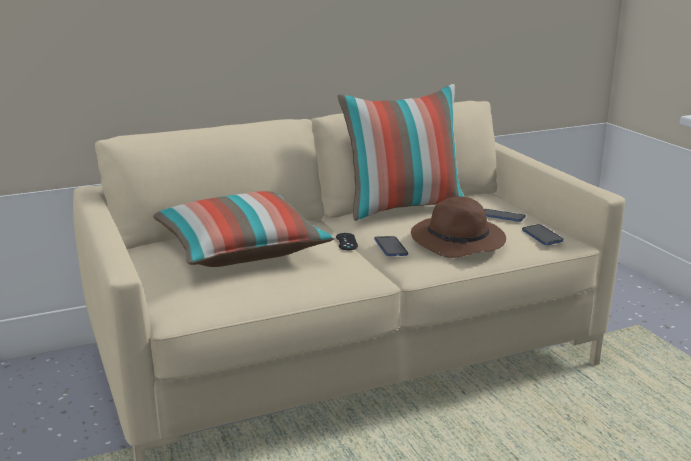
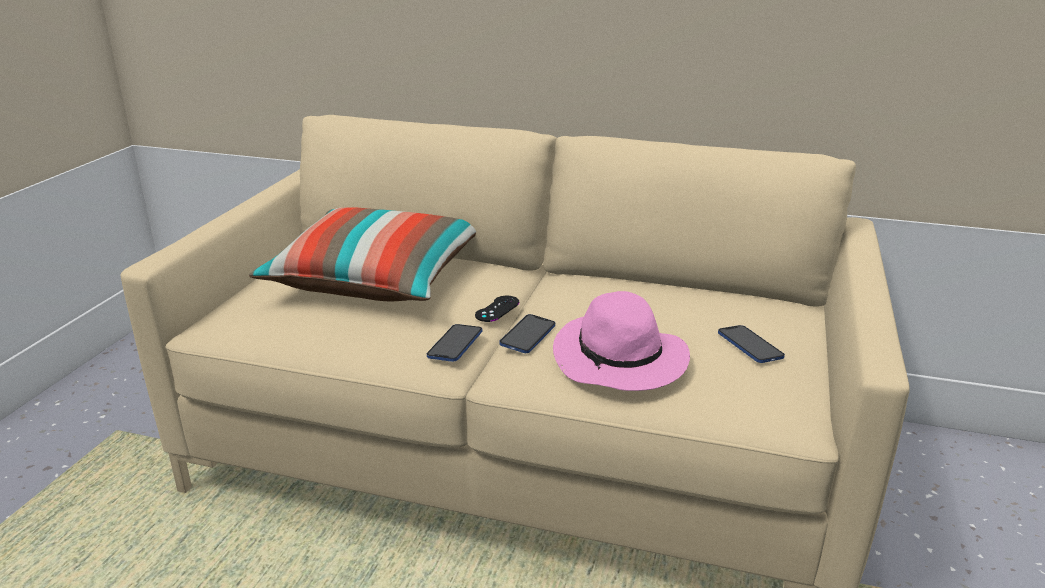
camera: 40 degrees right, 5 degrees up
pillow [337,84,465,221] -> none
brown hat [411,197,506,258] -> pink hat [553,291,690,391]
phone [522,224,564,245] -> phone moved to [427,324,483,362]

